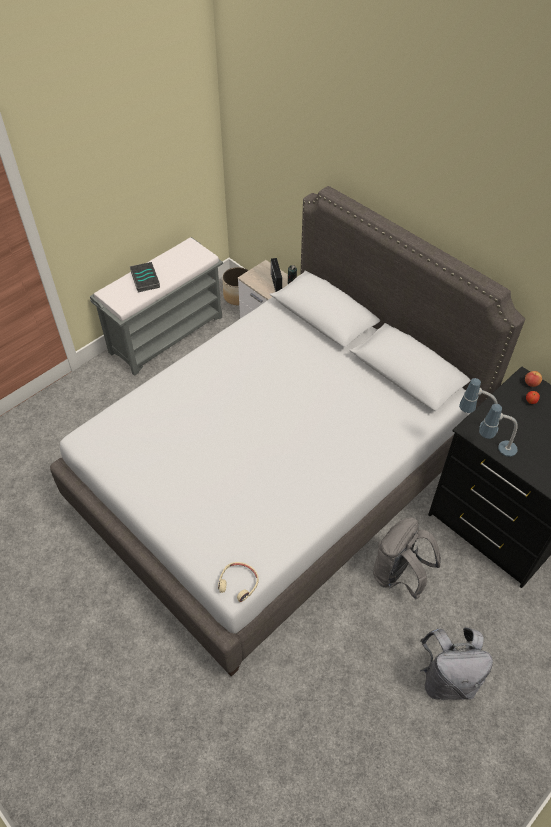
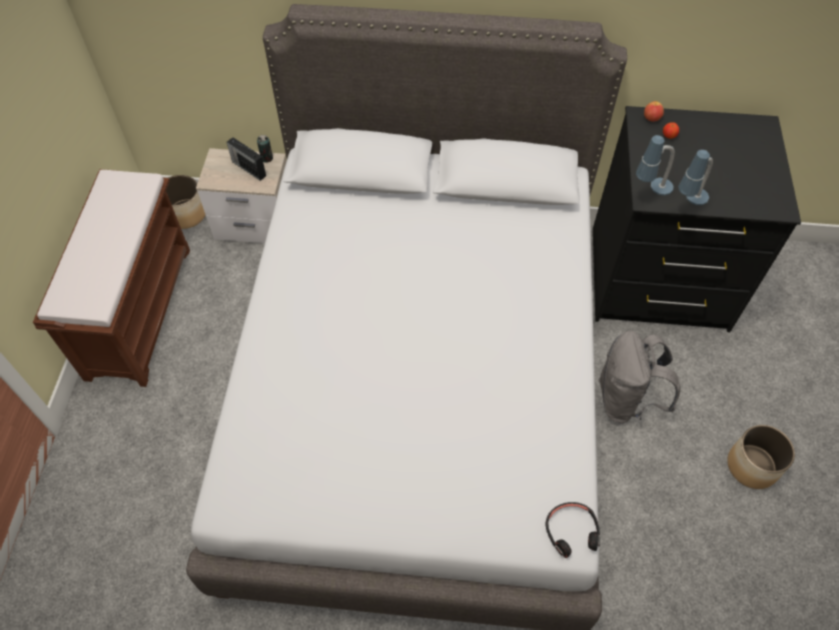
camera: 40 degrees left, 5 degrees up
grey bench [90,237,223,376] -> brown bench [33,169,190,387]
book [130,262,160,292] -> none
beige headphones [218,562,259,602] -> black headphones [545,502,600,558]
grey backpack [420,627,493,701] -> planter [727,425,795,489]

